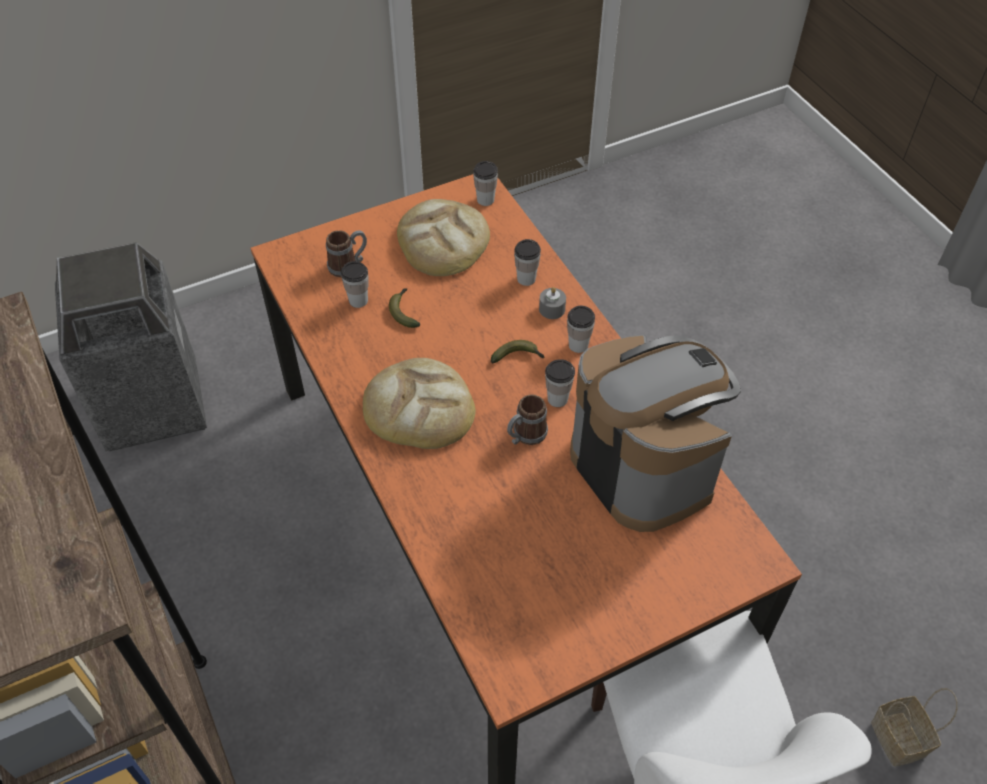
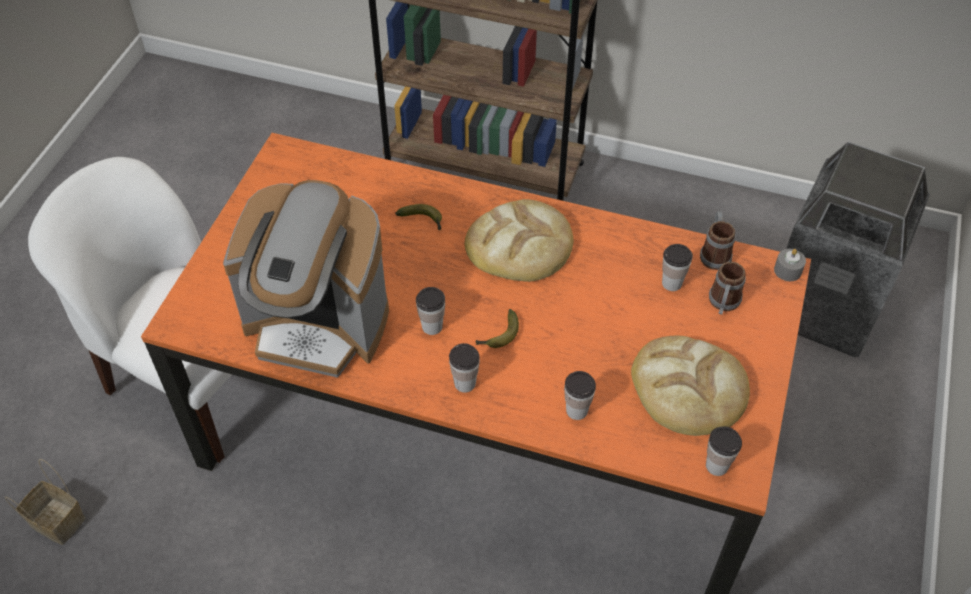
camera: 135 degrees right, 0 degrees up
banana [389,288,420,328] -> banana moved to [395,204,442,230]
mug [507,394,548,445] -> mug moved to [700,211,735,270]
grey candle [539,287,566,319] -> grey candle moved to [774,249,806,281]

